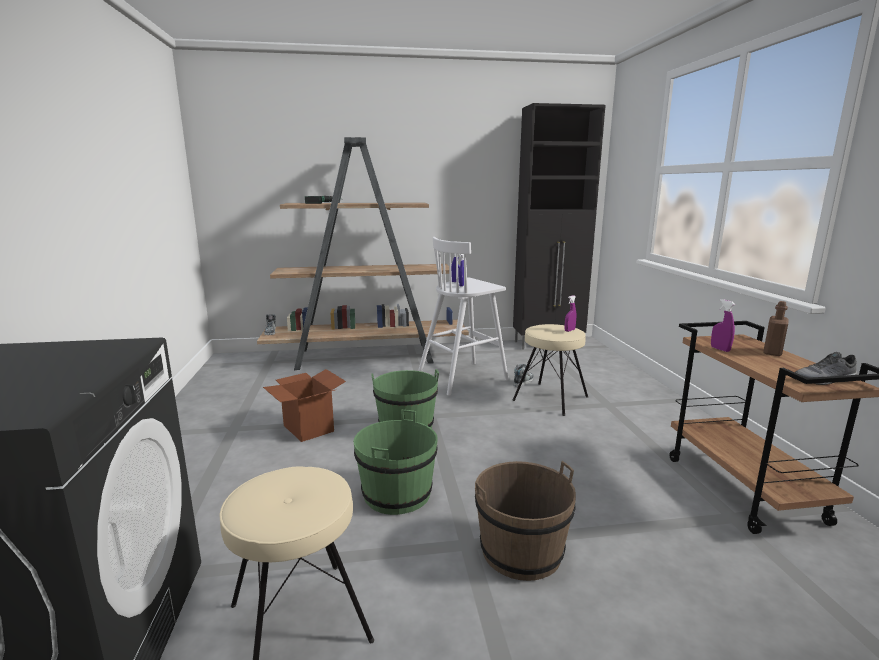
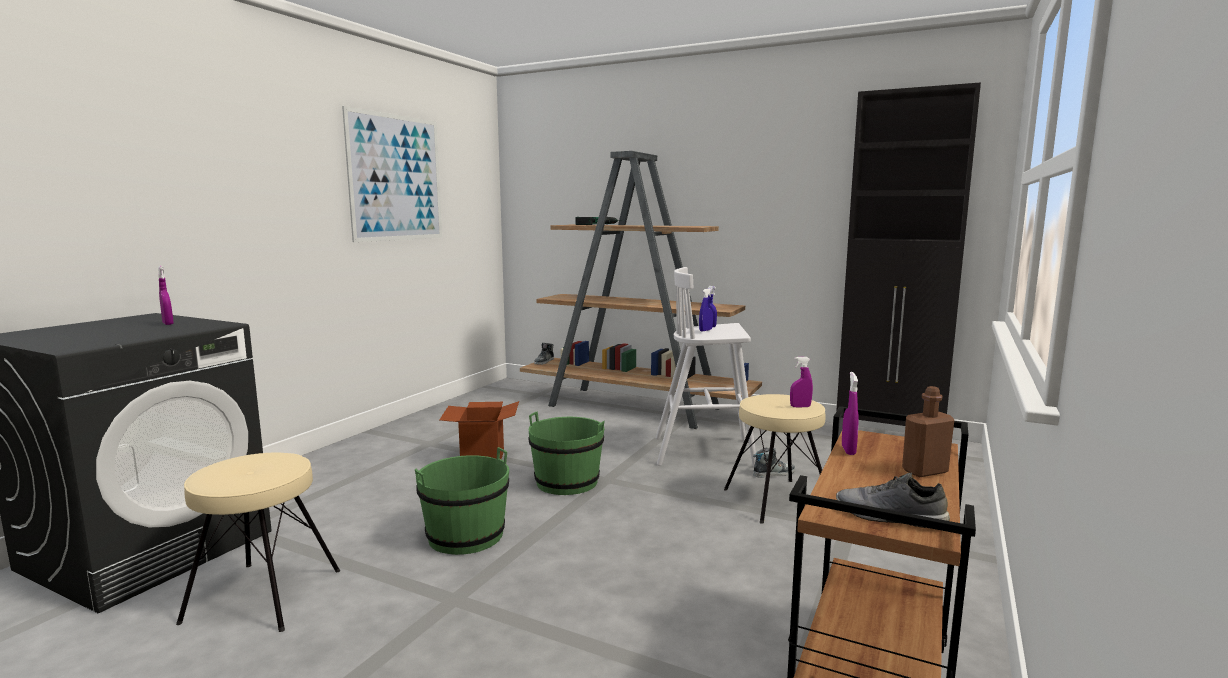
camera: 35 degrees right, 5 degrees down
brown bucket [475,461,576,581] -> none
none -> purple spray bottle [158,266,174,325]
none -> picture [342,106,442,242]

